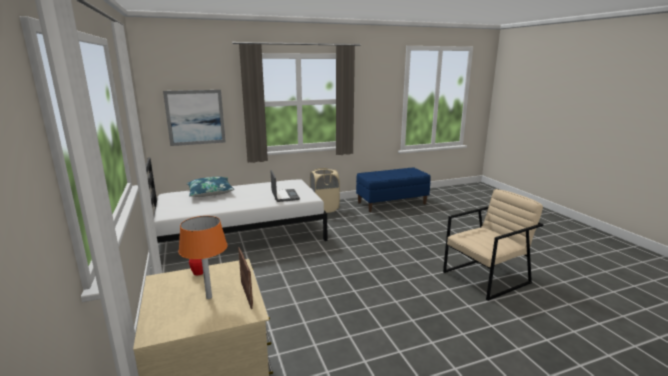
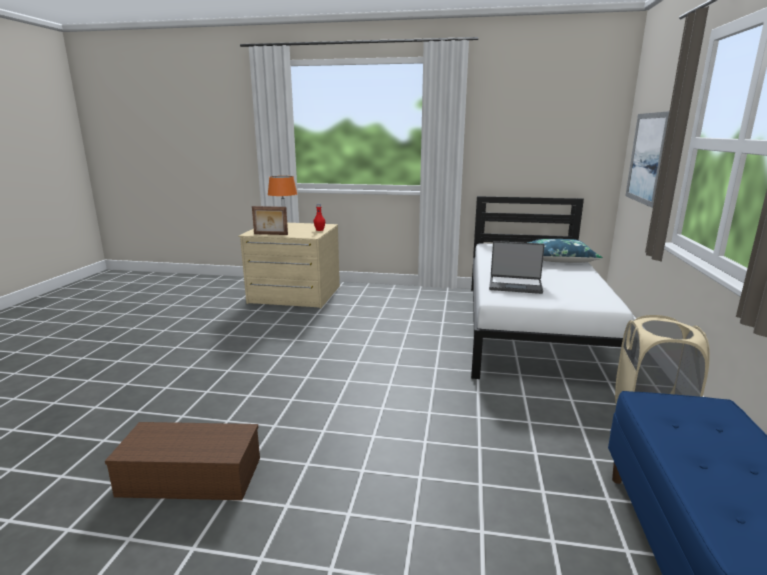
camera: 120 degrees right, 0 degrees up
beige armchair [443,189,544,301] -> brown storage box [105,422,260,500]

